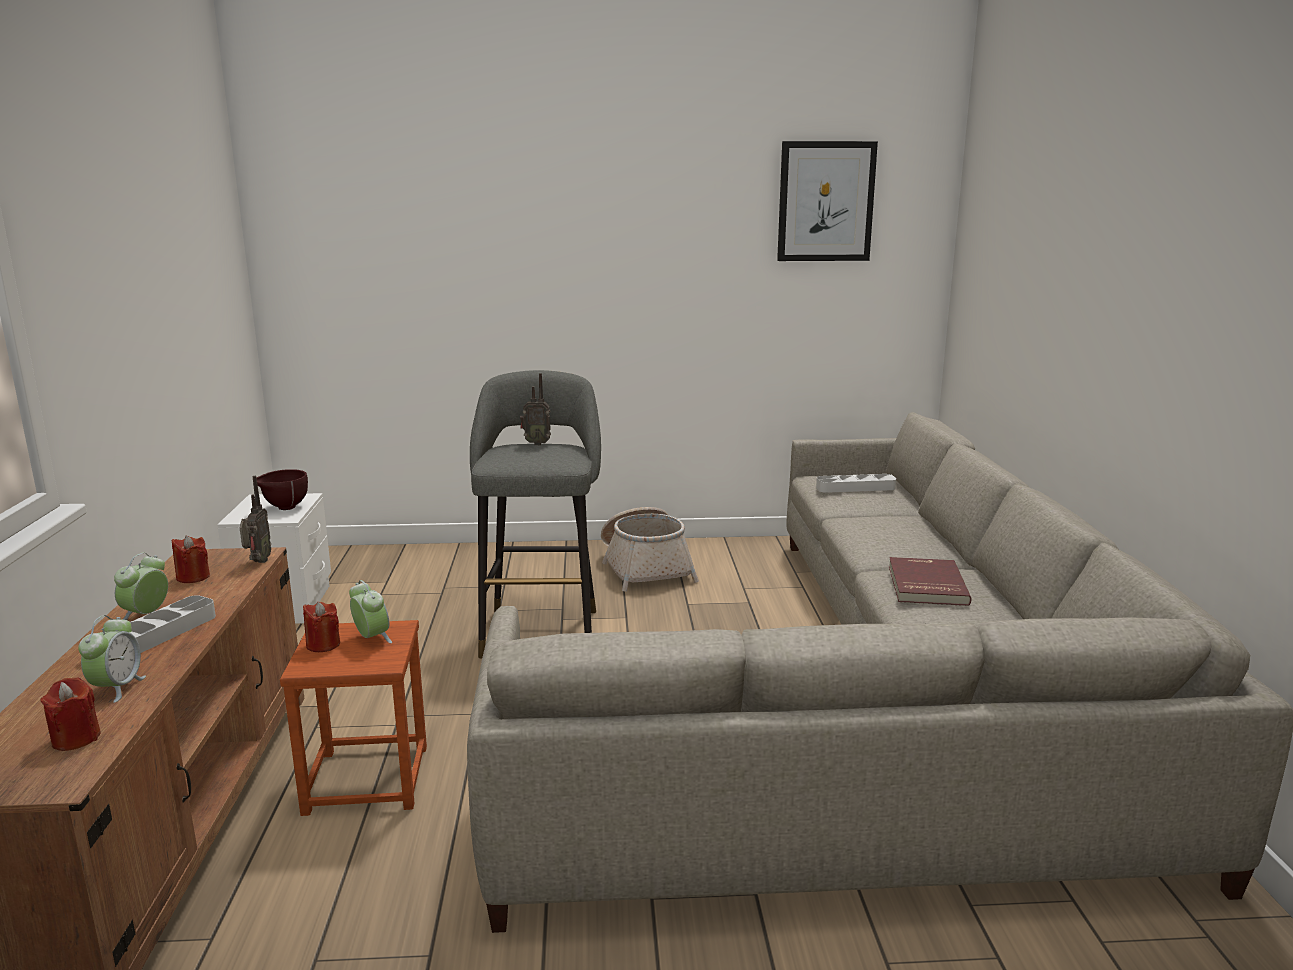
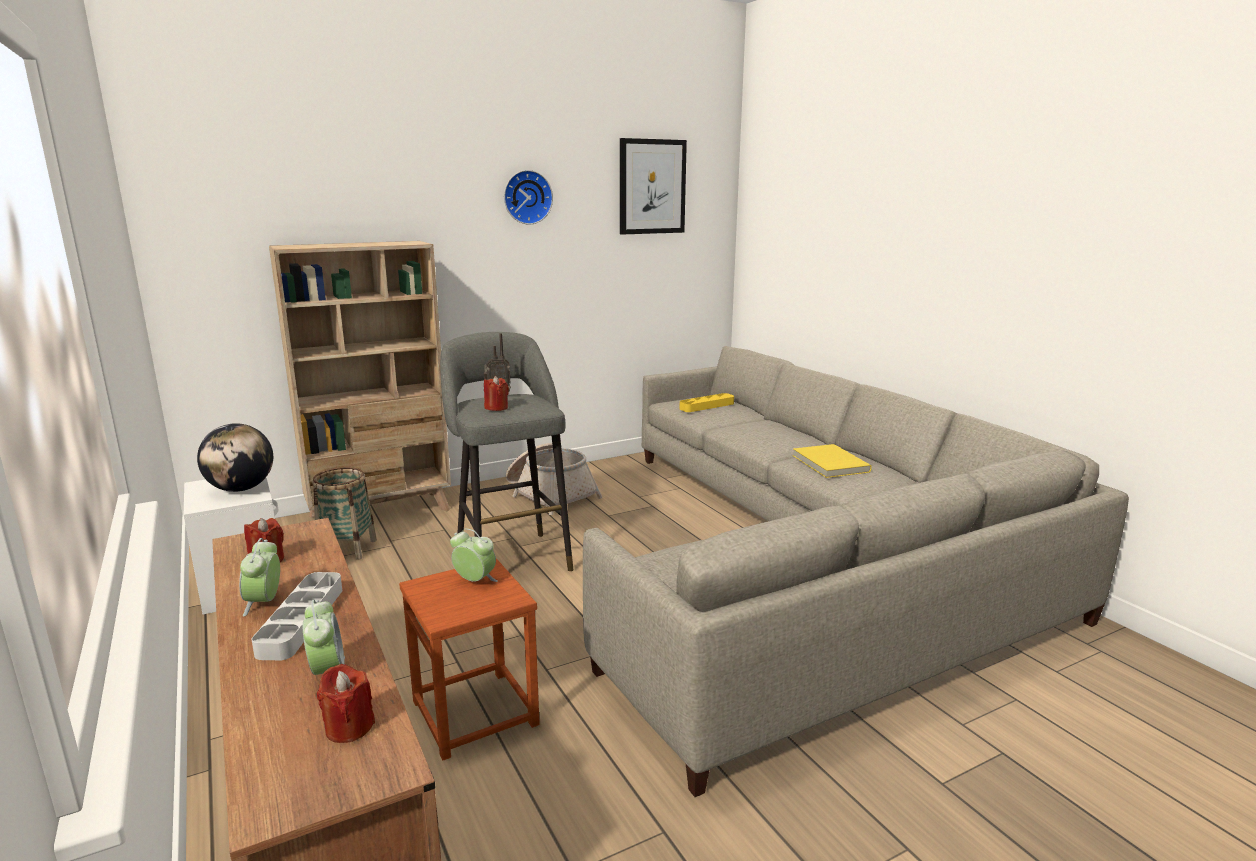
camera: 25 degrees left, 0 degrees up
radio [240,476,271,563] -> none
brown bowl [256,469,308,510] -> globe [197,423,273,492]
red candle [303,602,340,652] -> red candle moved to [484,376,509,411]
grey tray [816,474,896,493] -> yellow tray [680,393,734,412]
red book [889,557,972,606] -> yellow book [793,444,872,478]
none -> beige bookcase [269,241,451,518]
none -> basket [313,467,377,560]
none -> wall clock [504,170,553,225]

